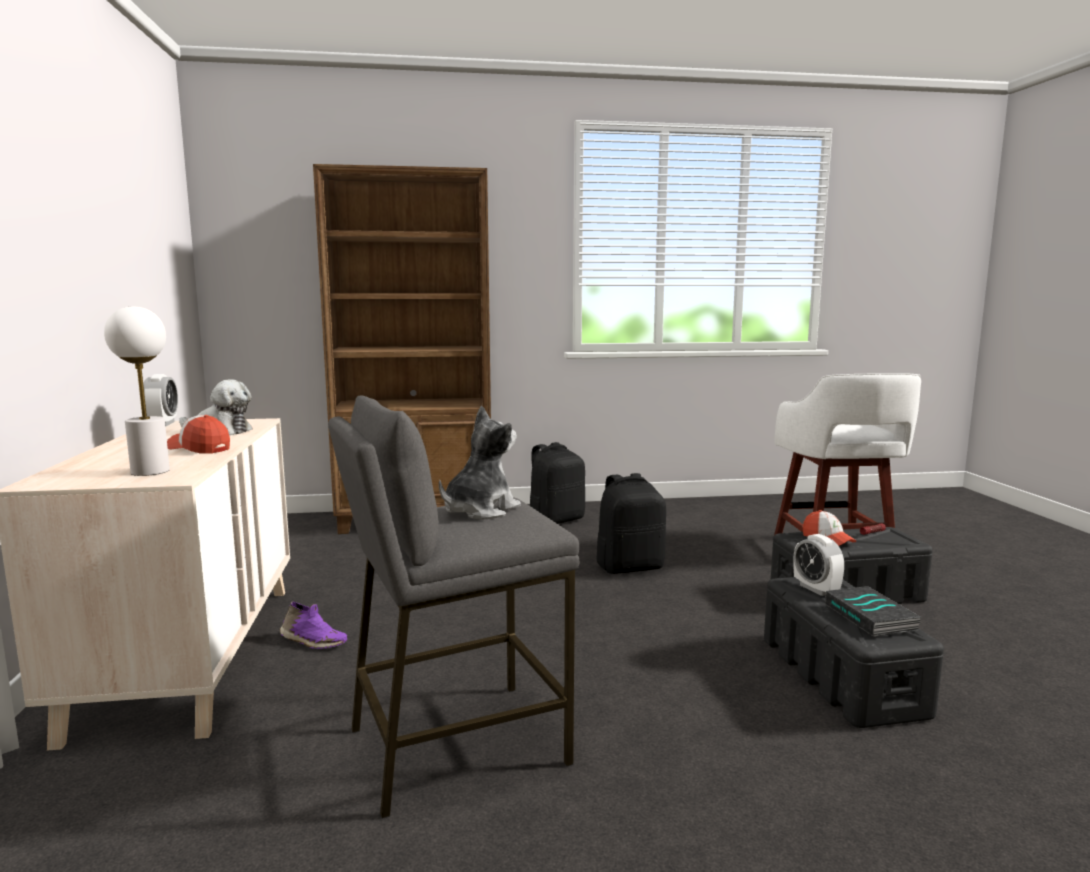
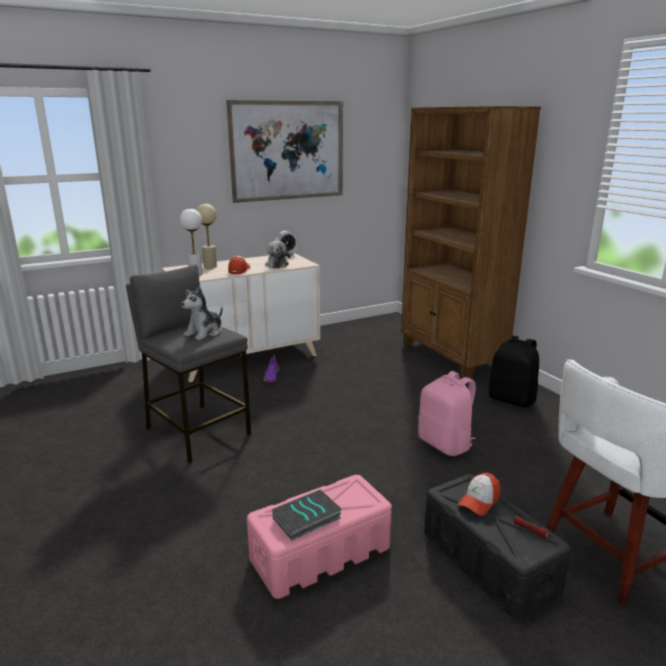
camera: 70 degrees right, 10 degrees up
plush toy [439,406,521,520] -> plush toy turned 105 degrees clockwise [181,285,223,340]
black backpack [596,473,666,574] -> pink backpack [418,371,476,456]
black storage box [764,577,944,728] -> pink storage box [247,475,392,599]
alarm clock [793,534,844,596] -> none
none -> beige table lamp [196,204,217,268]
none -> picture [226,100,343,203]

